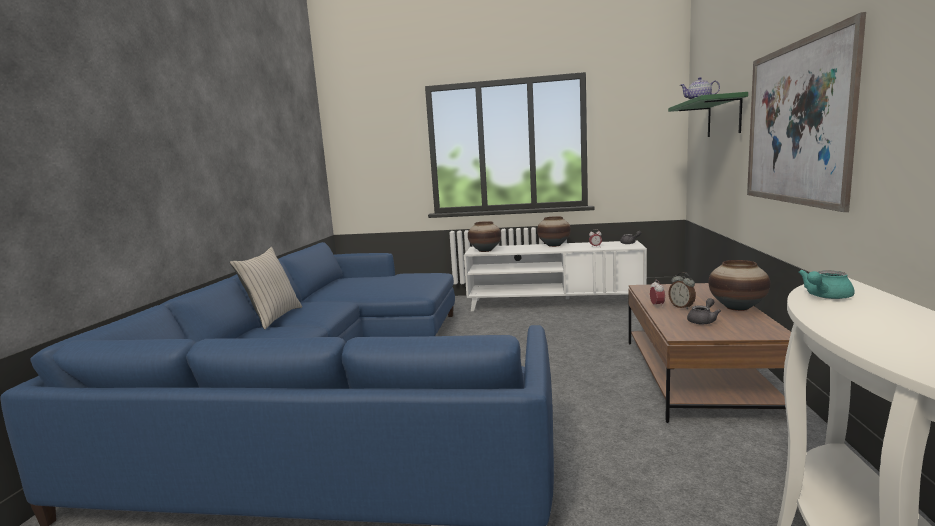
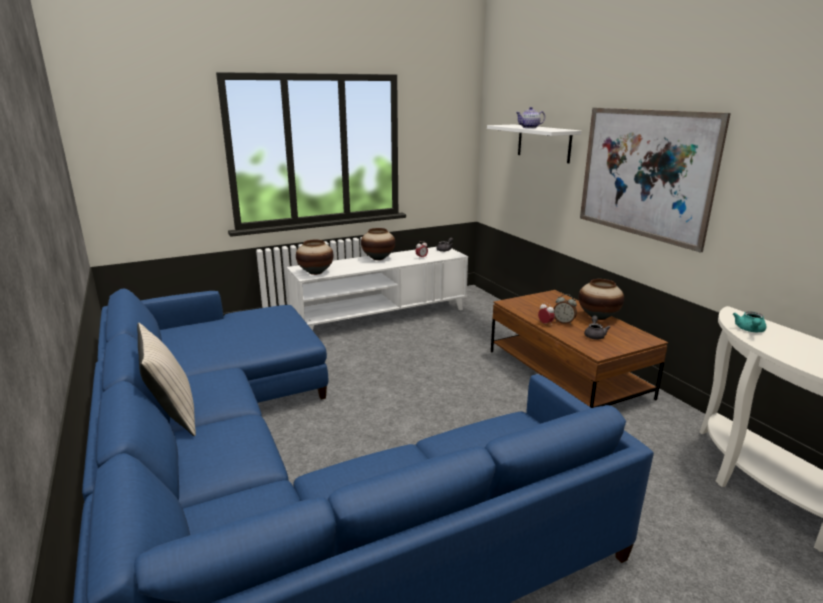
camera: 35 degrees left, 10 degrees up
green shelf [668,92,748,137] -> white shelf [487,124,581,163]

